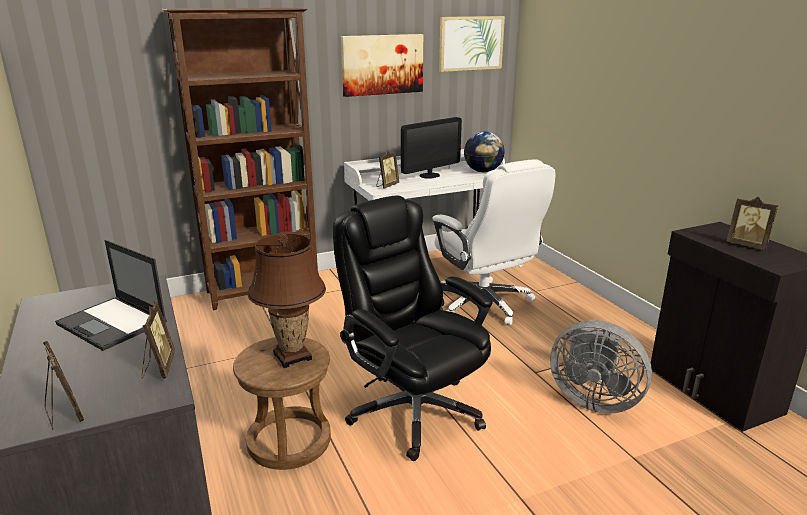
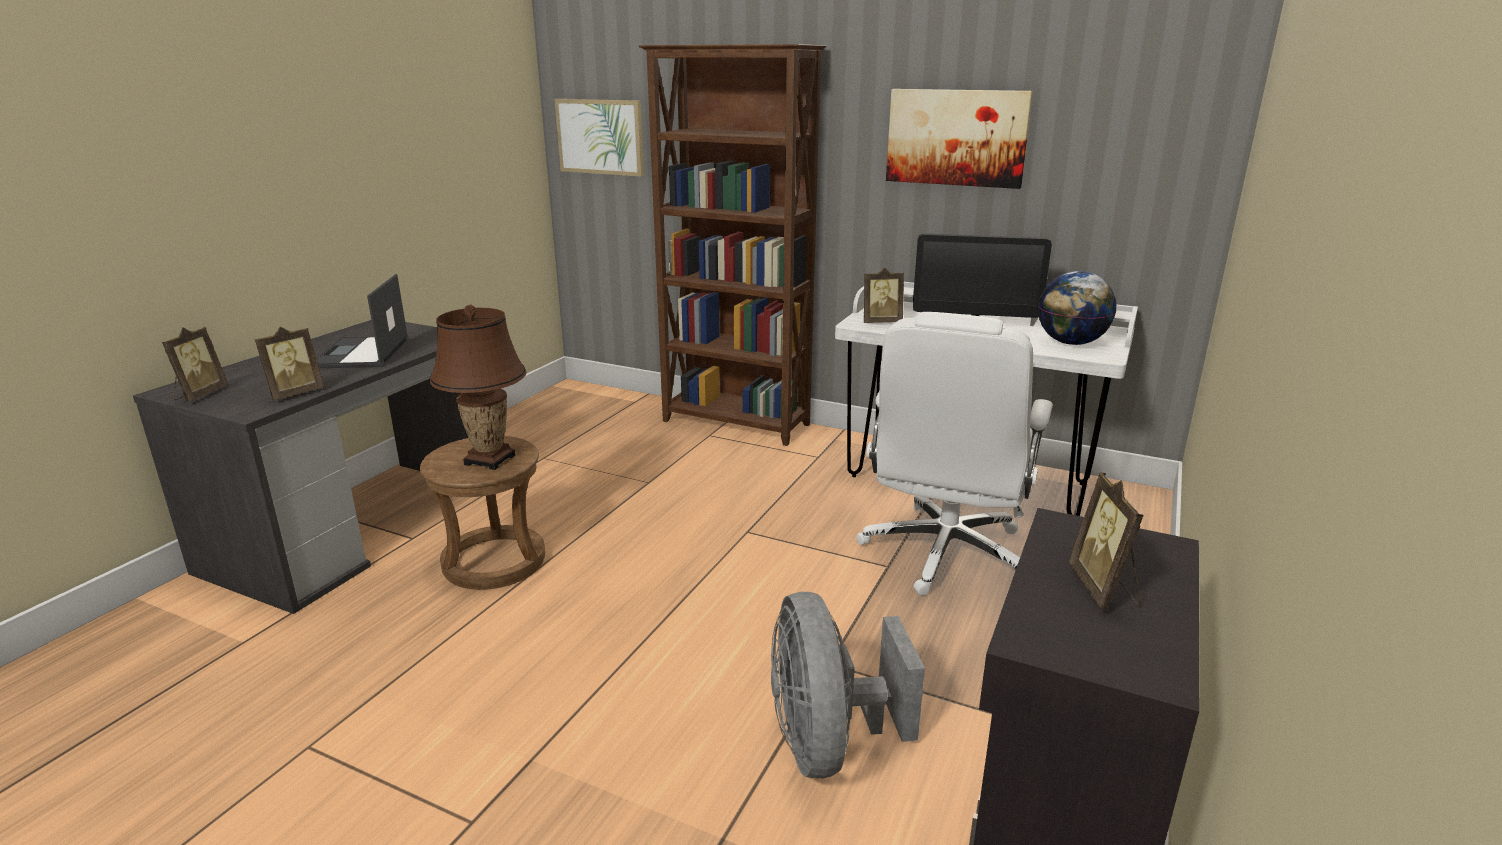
camera: 50 degrees right, 0 degrees up
black office chair [333,195,493,461] -> none
picture [439,16,505,72] -> picture moved to [554,99,644,177]

